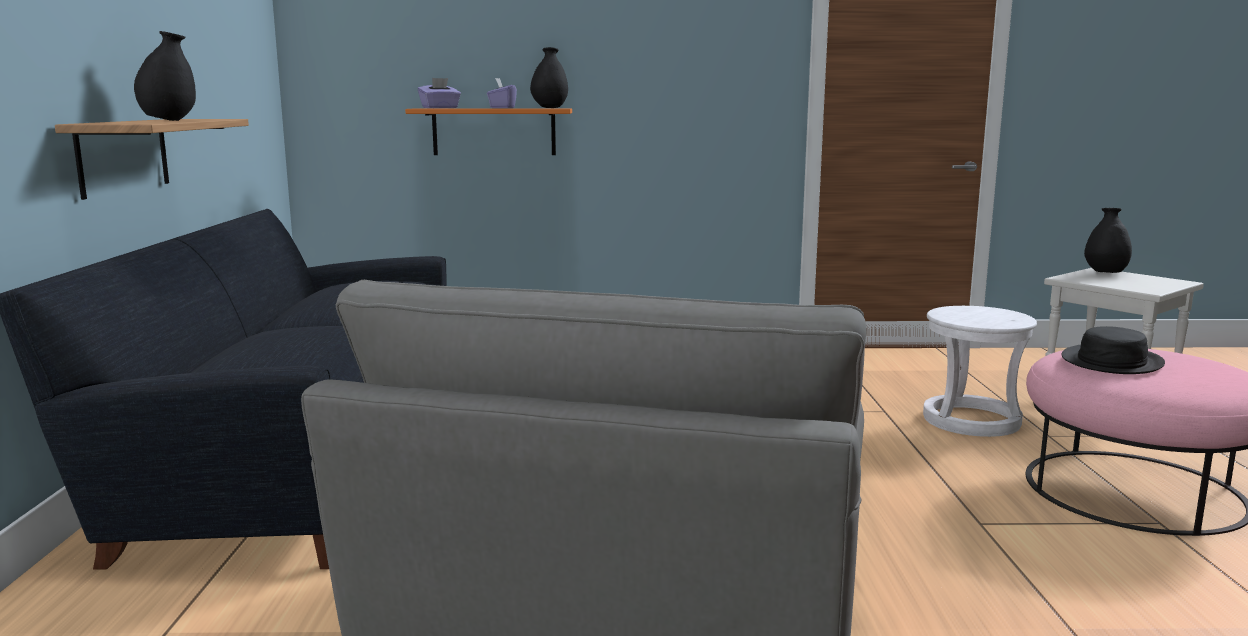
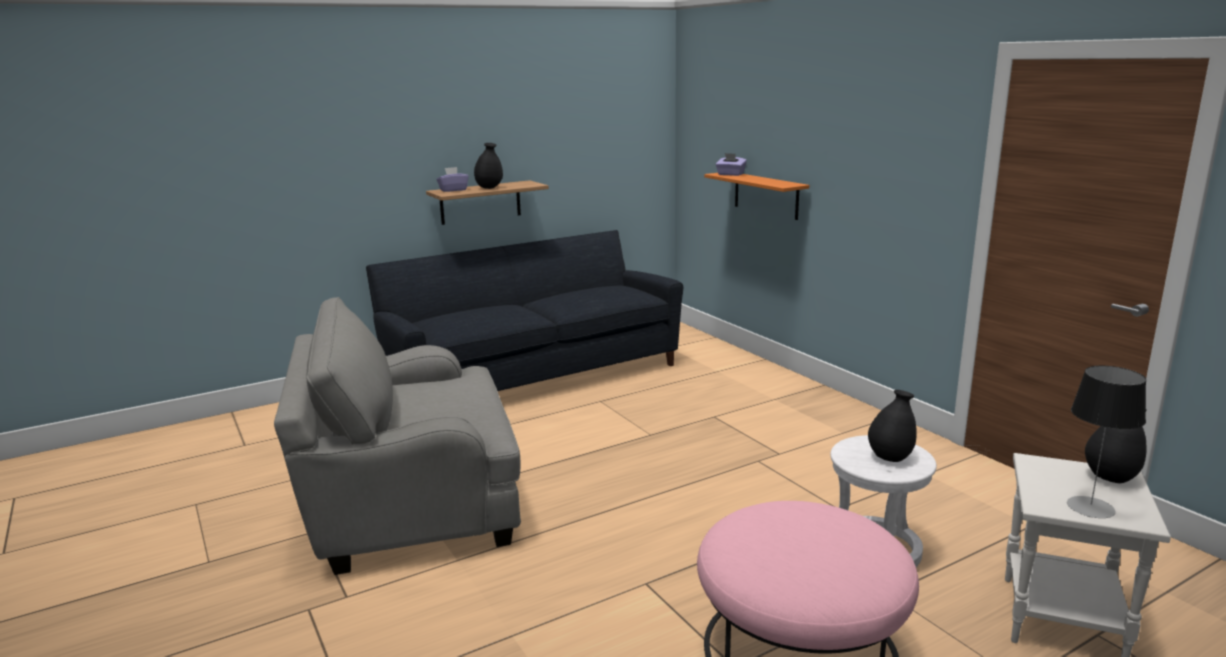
camera: 60 degrees right, 5 degrees up
purple tissue box [487,78,517,108] -> purple tissue box moved to [437,167,469,192]
black vase [530,47,568,108] -> black vase moved to [868,390,917,462]
black hat [1062,326,1165,374] -> none
none -> table lamp [1067,366,1146,518]

